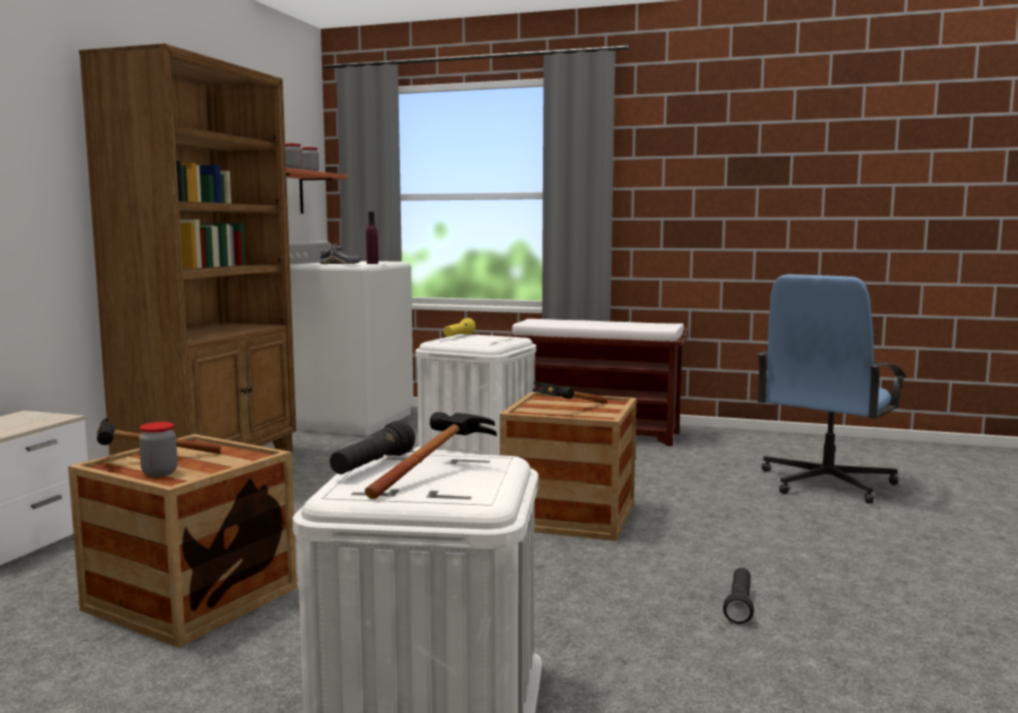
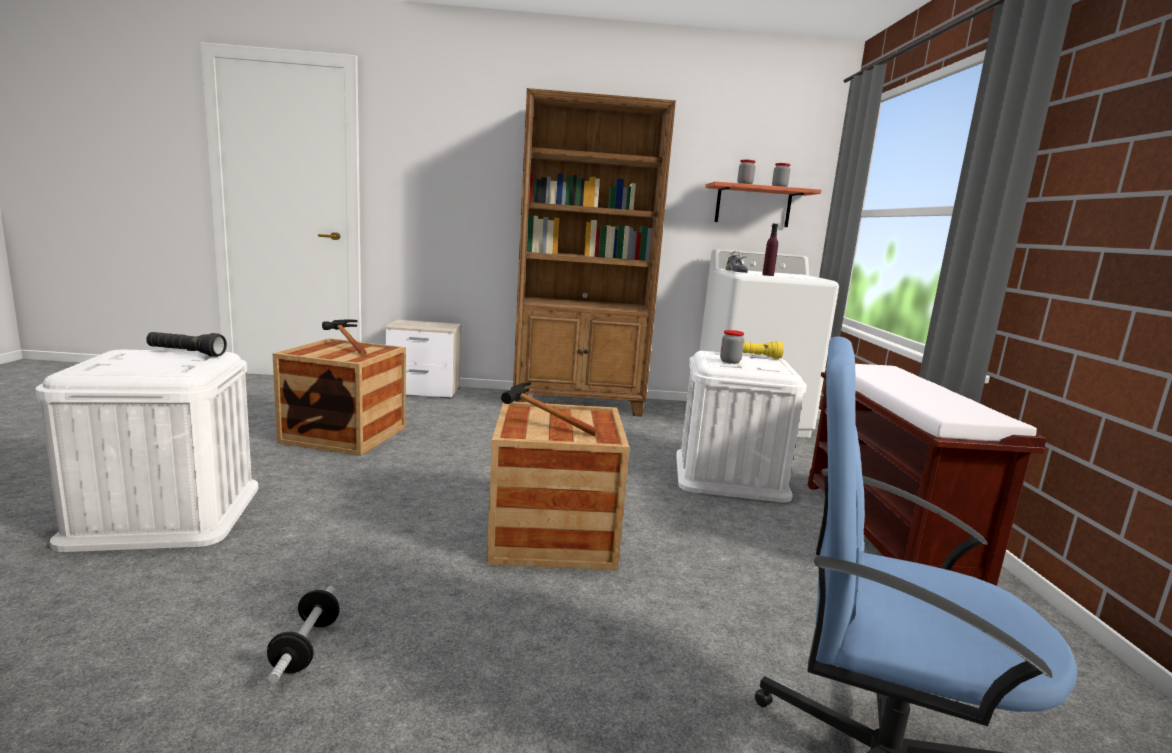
camera: 70 degrees right, 5 degrees up
jar [139,422,178,477] -> jar moved to [720,330,744,364]
hammer [365,412,497,499] -> none
black flashlight [723,568,754,624] -> dumbbell [267,586,340,683]

